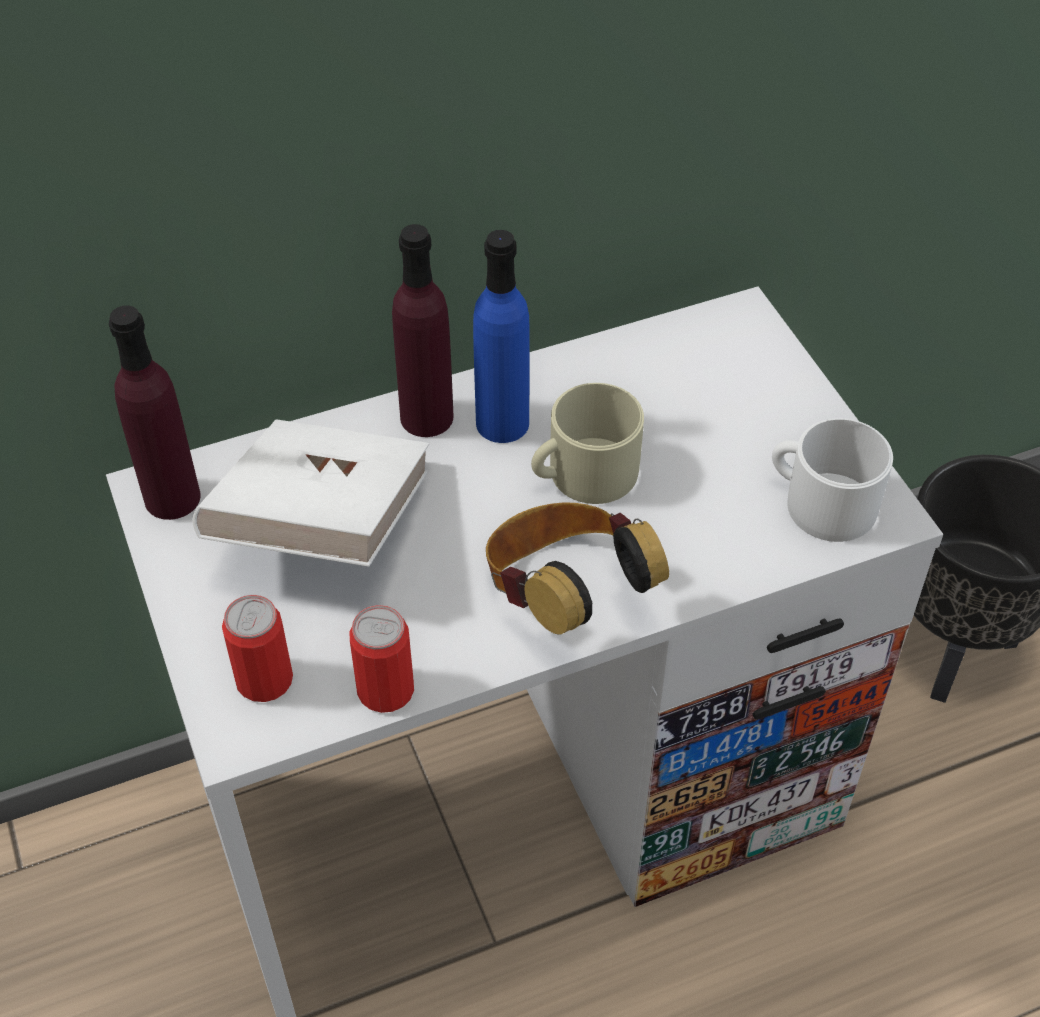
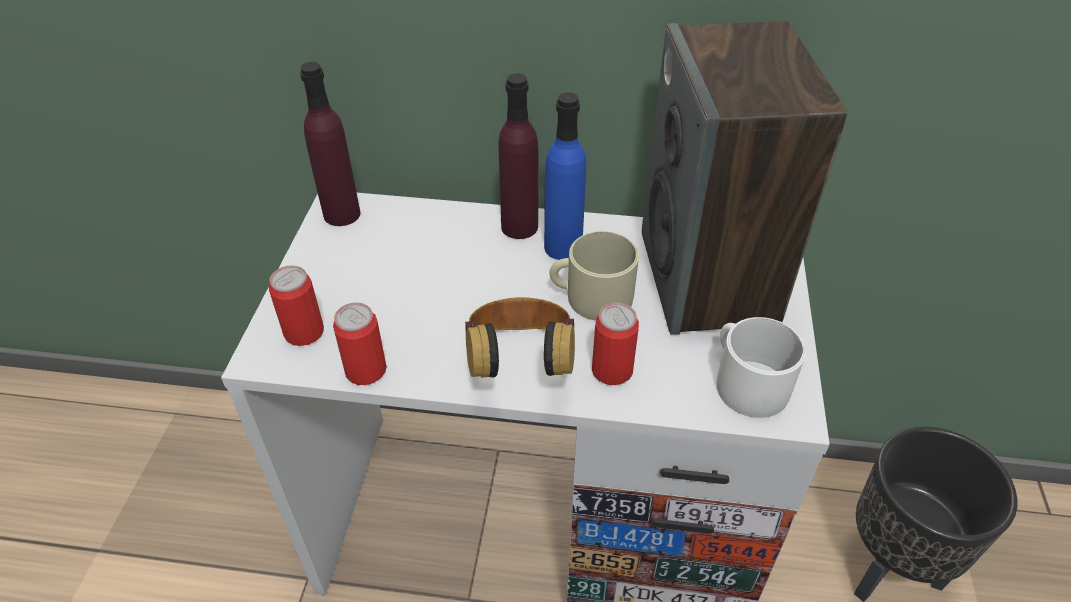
camera: 30 degrees right, 5 degrees down
white book [192,419,429,567] -> none
none -> can [592,303,639,385]
none -> speaker [642,21,847,335]

